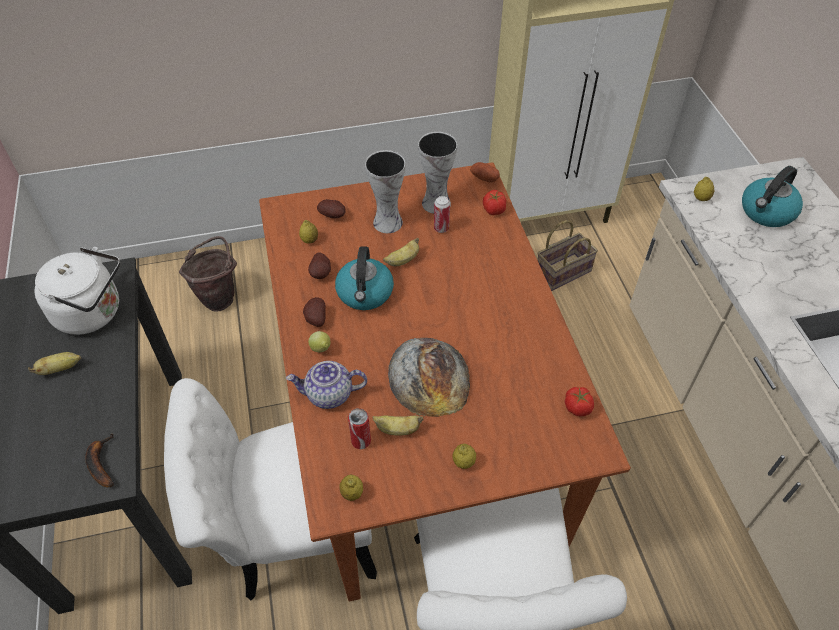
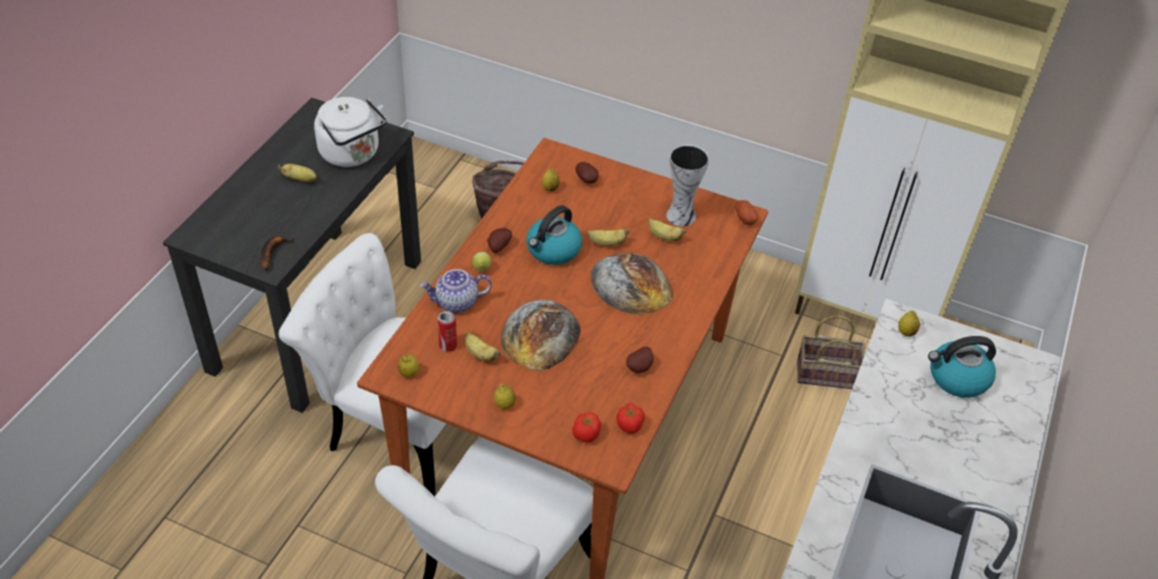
camera: 35 degrees right, 5 degrees down
teapot [286,361,367,409] -> teapot turned 45 degrees counterclockwise [420,269,492,313]
potato [308,253,331,279] -> potato moved to [626,347,654,373]
vase [365,150,406,233] -> none
can [434,196,450,233] -> banana [648,218,686,241]
tomato [483,190,506,215] -> tomato moved to [573,412,601,443]
none -> bread [591,253,673,315]

